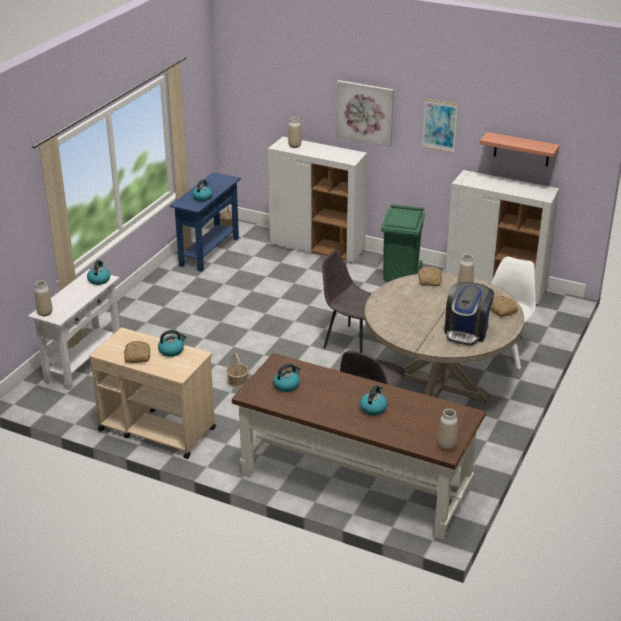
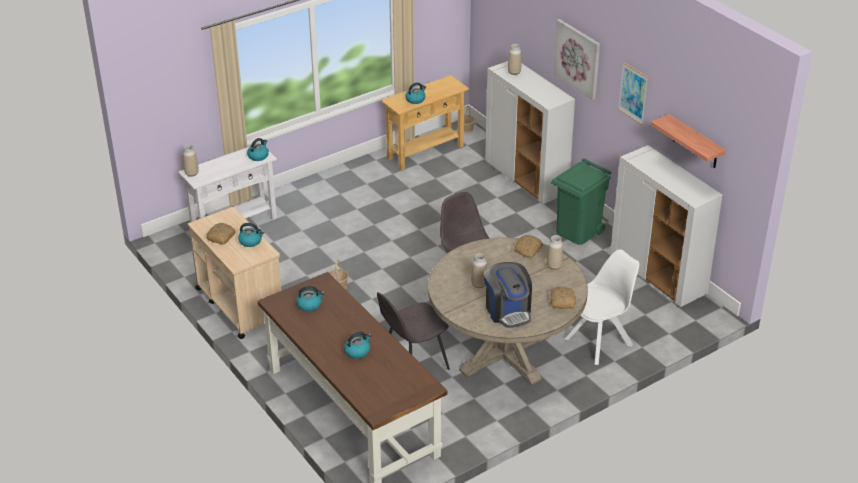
camera: 30 degrees right, 5 degrees up
blue console table [170,172,241,272] -> beige console table [381,75,469,170]
vase [438,409,458,450] -> vase moved to [471,253,487,288]
coffee machine [444,282,494,346] -> coffee machine turned 75 degrees counterclockwise [484,262,532,328]

